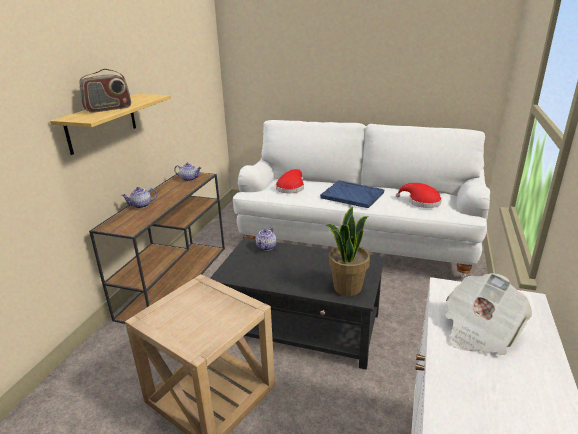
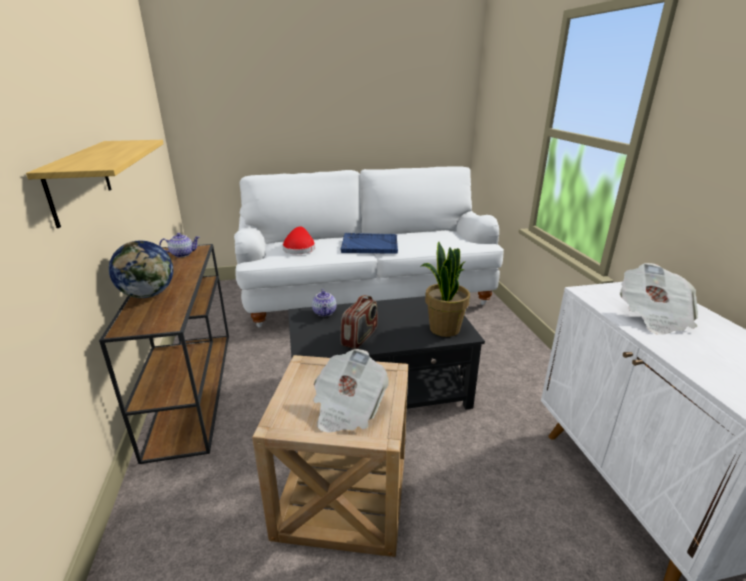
camera: 30 degrees left, 0 degrees up
radio [79,69,131,113] -> radio moved to [341,295,378,349]
teapot [121,187,157,209] -> globe [109,241,173,298]
red hat [396,183,442,208] -> none
none -> newspaper [313,349,389,433]

